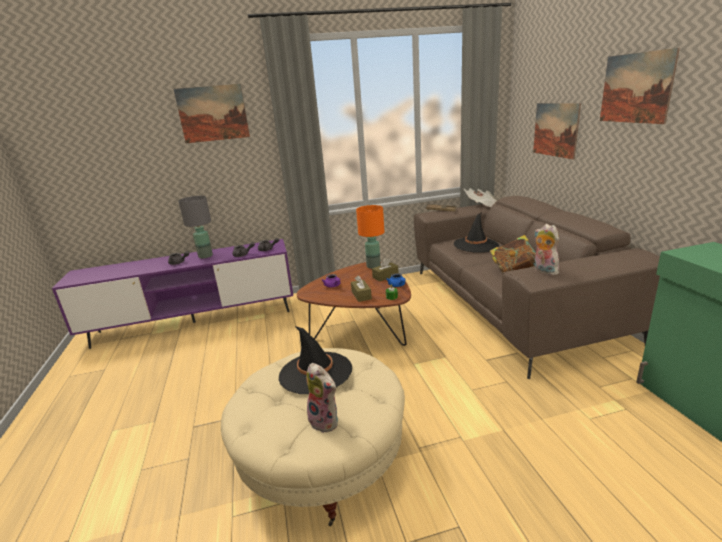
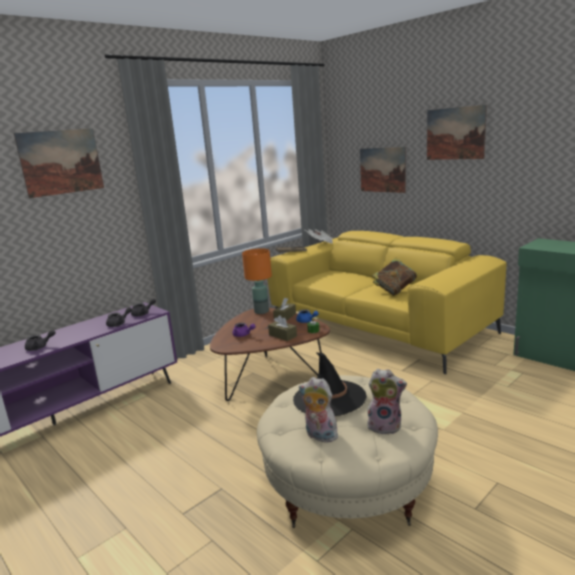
camera: 30 degrees left, 5 degrees down
grey table lamp [178,196,213,258] -> none
brown sofa [414,196,660,379] -> yellow sofa [267,231,506,374]
black hat [454,212,499,253] -> none
plush toy [534,224,559,276] -> plush toy moved to [299,377,338,442]

